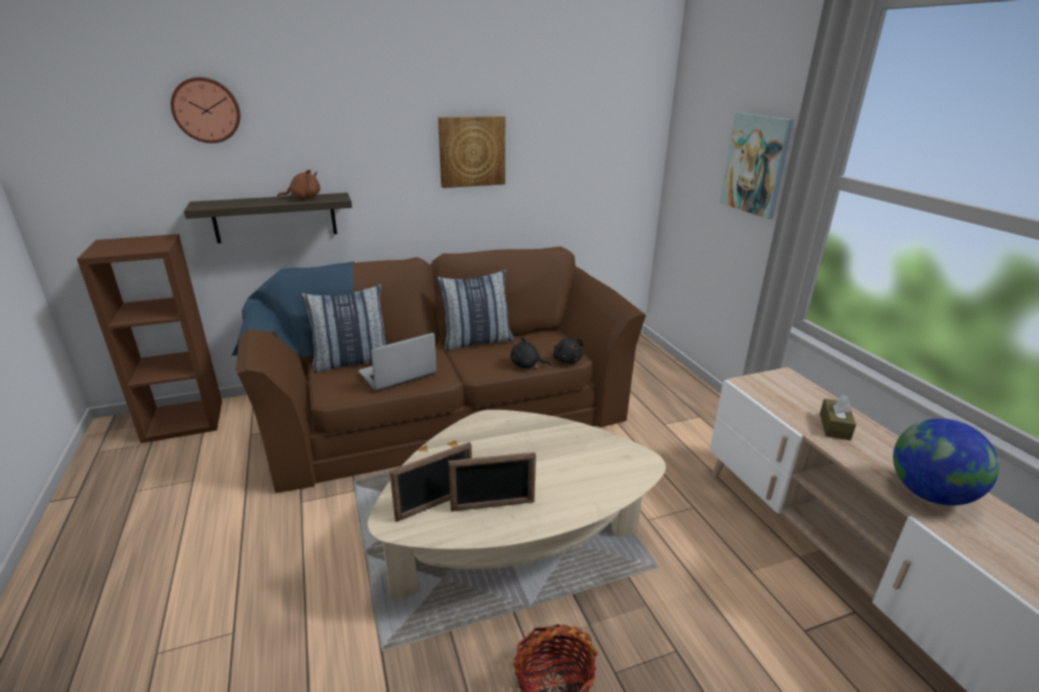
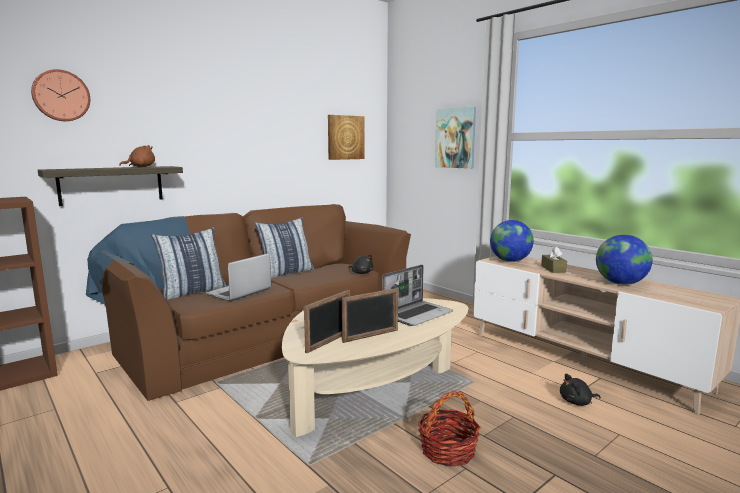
camera: 20 degrees left, 15 degrees down
picture [438,116,505,188] -> picture moved to [328,115,365,160]
black plush toy [510,336,552,368] -> black plush toy moved to [560,373,601,406]
none -> laptop [382,265,453,326]
none -> globe [490,220,534,262]

